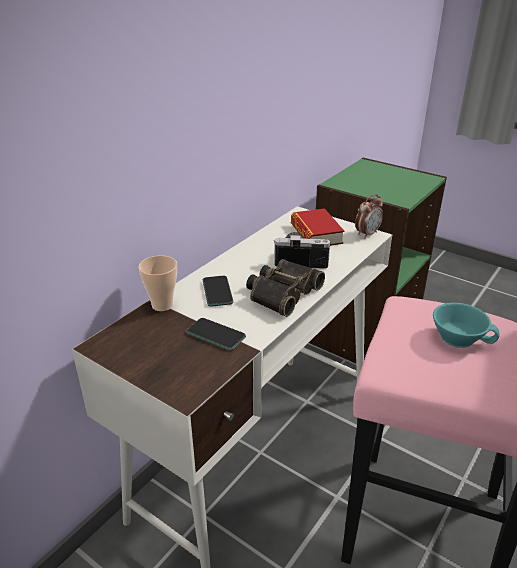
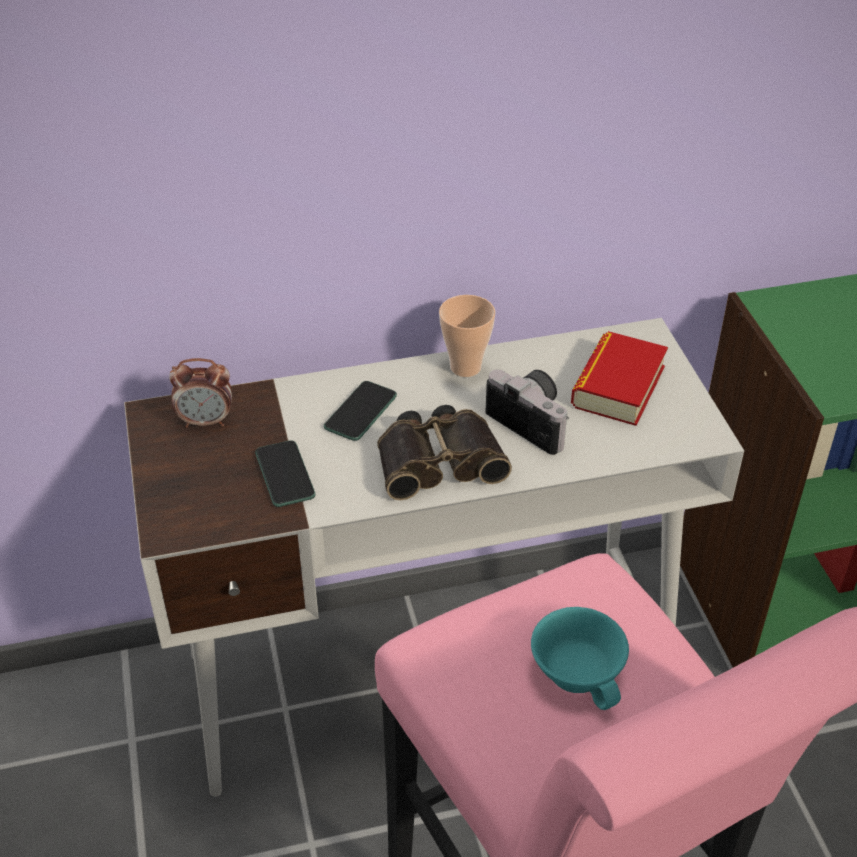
camera: 40 degrees right, 10 degrees up
cup [139,256,177,311] -> cup moved to [439,295,496,377]
alarm clock [355,194,383,239] -> alarm clock moved to [169,358,232,428]

